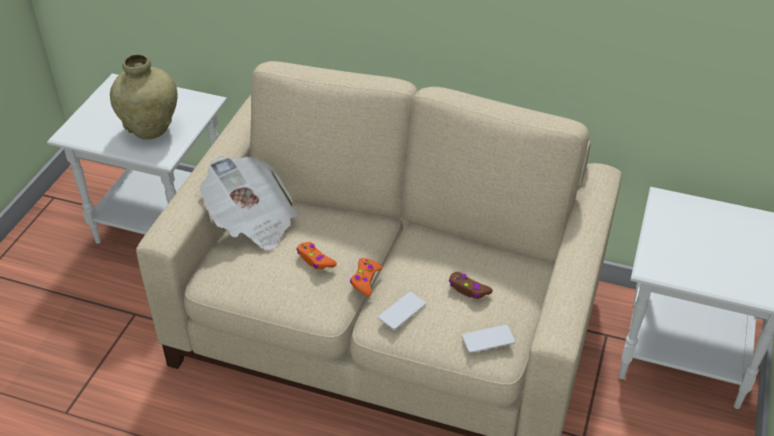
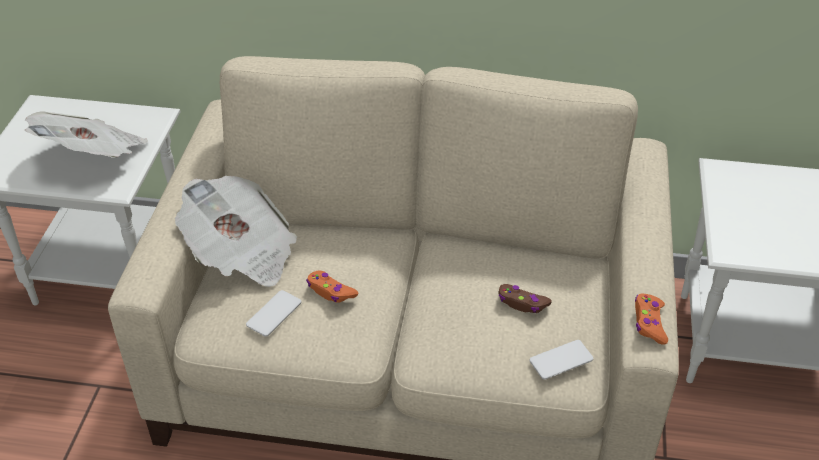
camera: 10 degrees left, 0 degrees up
beige vase [110,54,178,140] -> newspaper [25,111,148,158]
orange game controller [350,258,383,297] -> orange game controller moved to [635,294,668,345]
phone [378,292,426,330] -> phone moved to [246,290,301,337]

